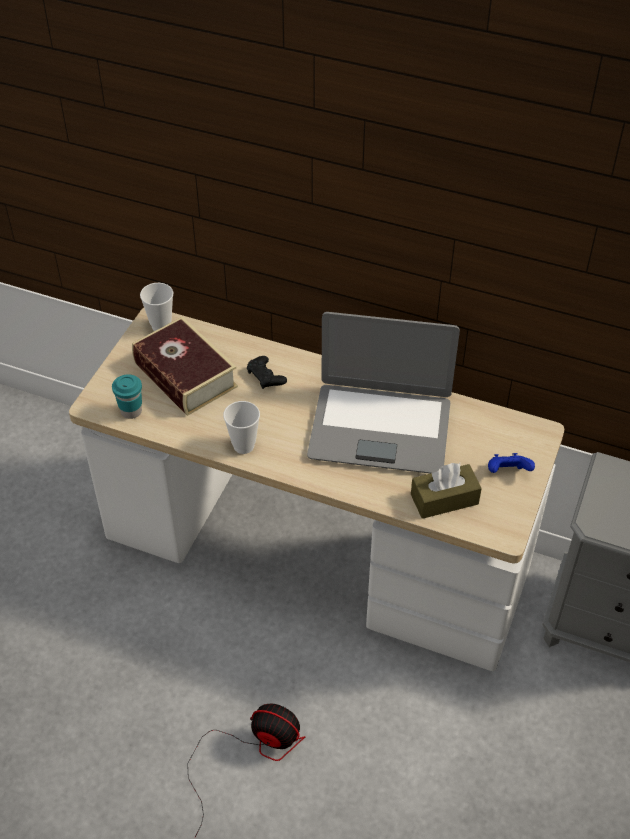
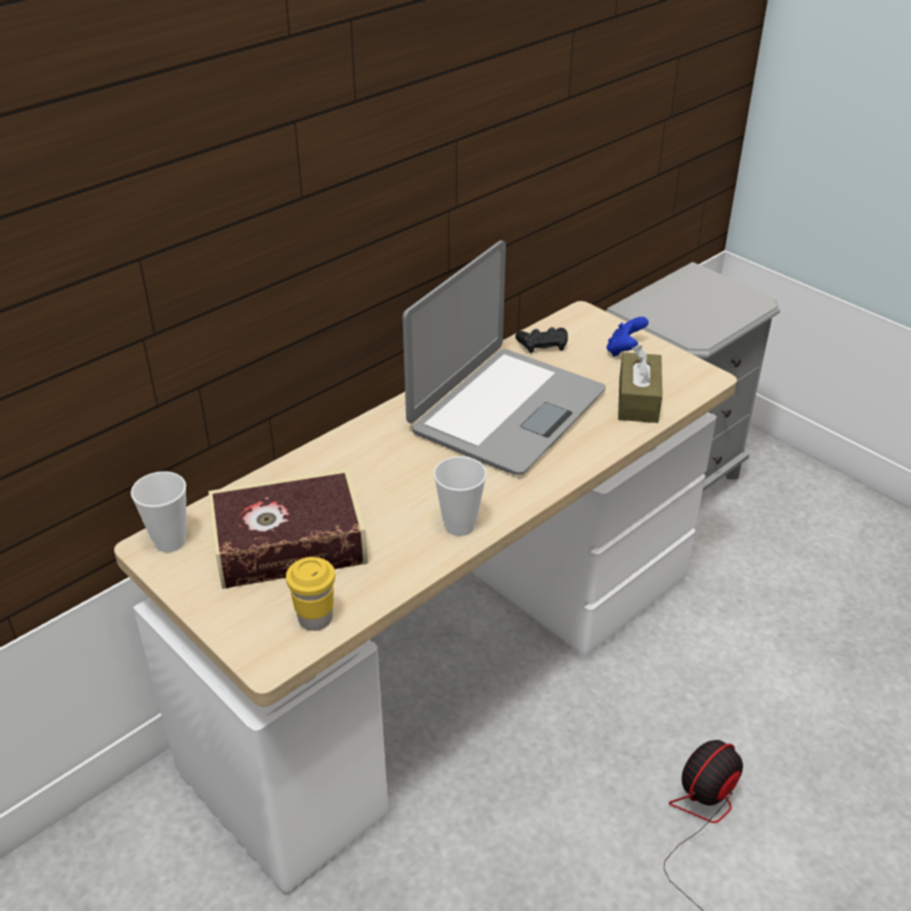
camera: 65 degrees left, 10 degrees down
turquoise cup [112,374,142,419] -> yellow cup [286,557,335,631]
black game controller [247,356,287,389] -> black game controller moved to [515,327,568,354]

